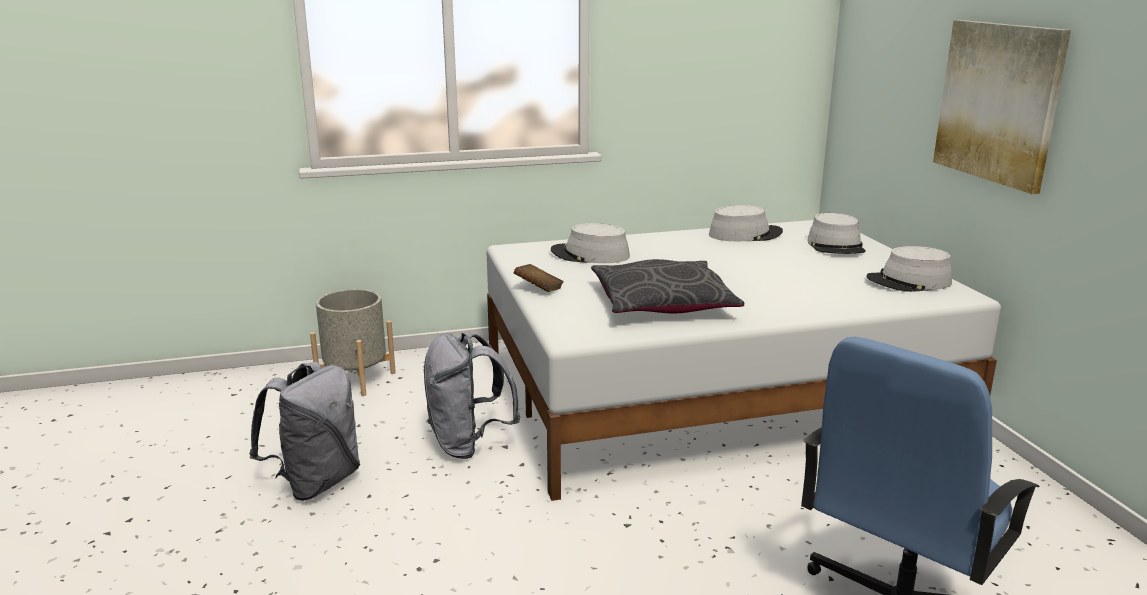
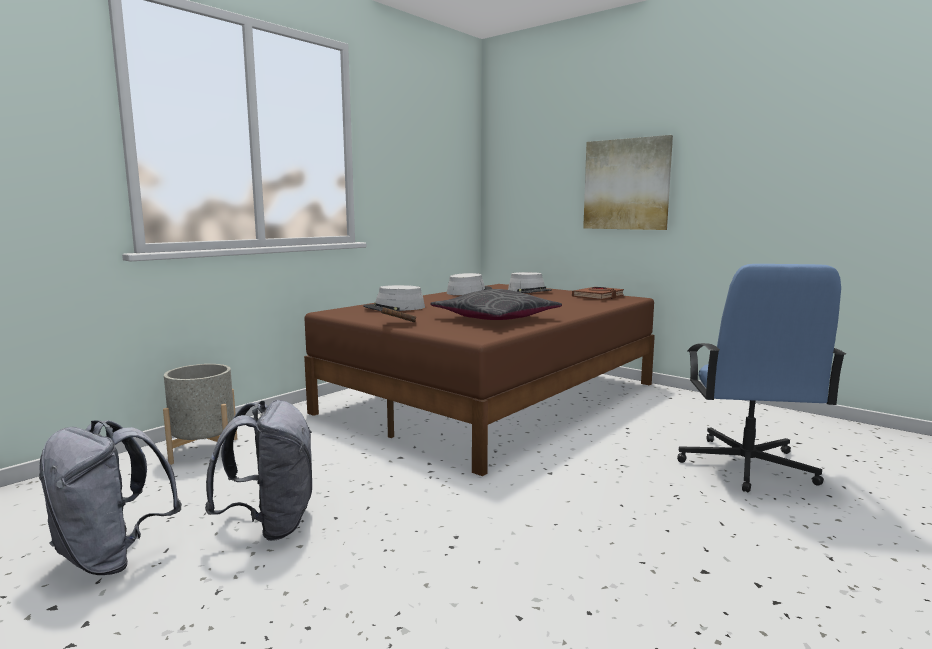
camera: 35 degrees left, 10 degrees down
grey backpack [424,333,520,459] -> grey backpack moved to [39,420,182,575]
white bed [487,220,1001,501] -> brown bed [304,284,655,476]
grey hat [866,246,952,292] -> brown book [572,287,624,300]

